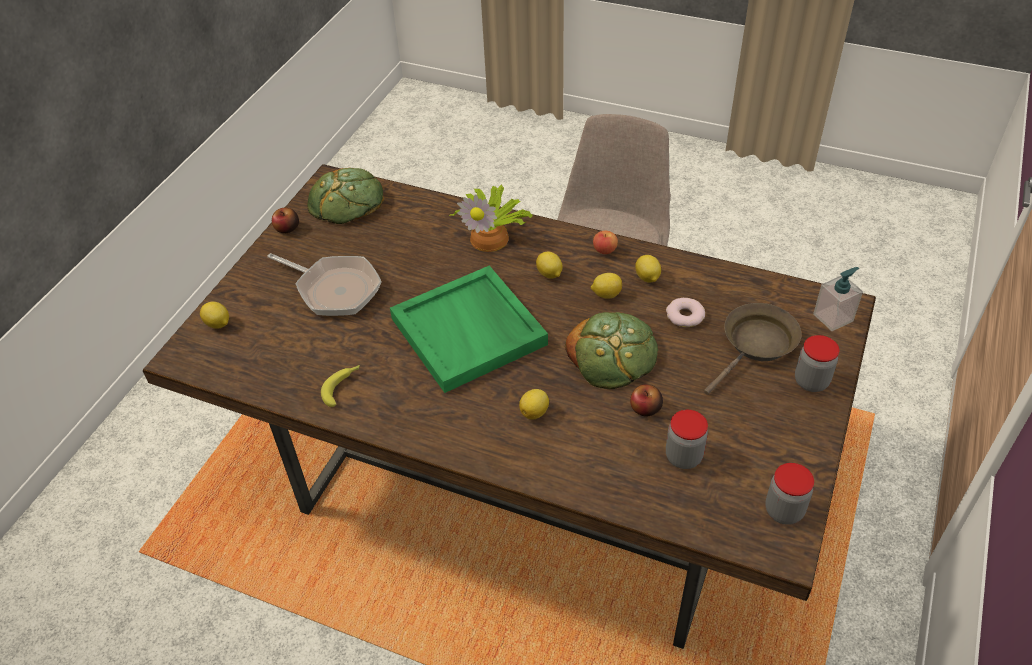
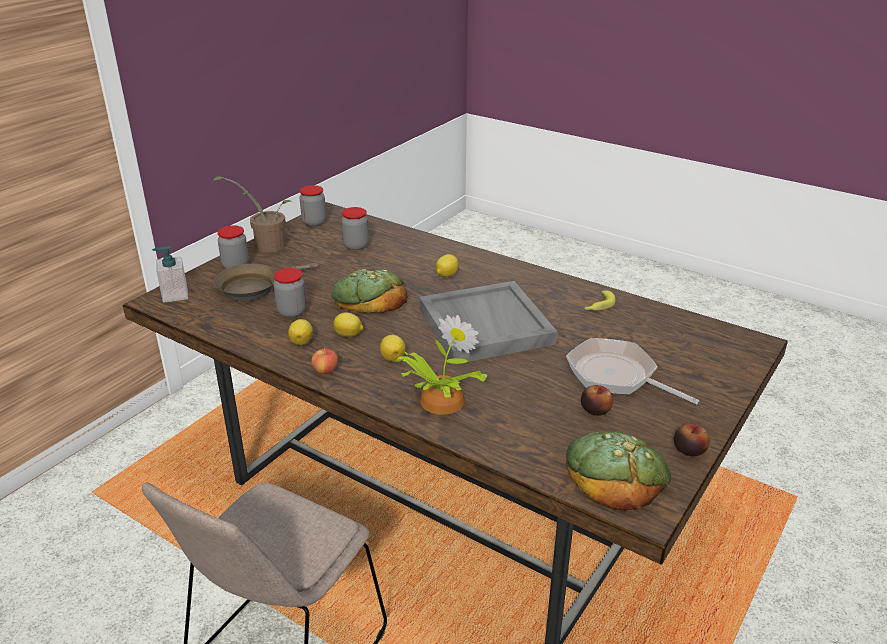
camera: 170 degrees left, 15 degrees down
lemon [200,302,229,329] -> none
green tray [390,266,548,393] -> grey tray [419,281,558,365]
apple [630,385,663,416] -> apple moved to [581,385,613,416]
donut [666,298,705,327] -> jar [273,268,307,318]
none -> potted plant [211,176,293,253]

